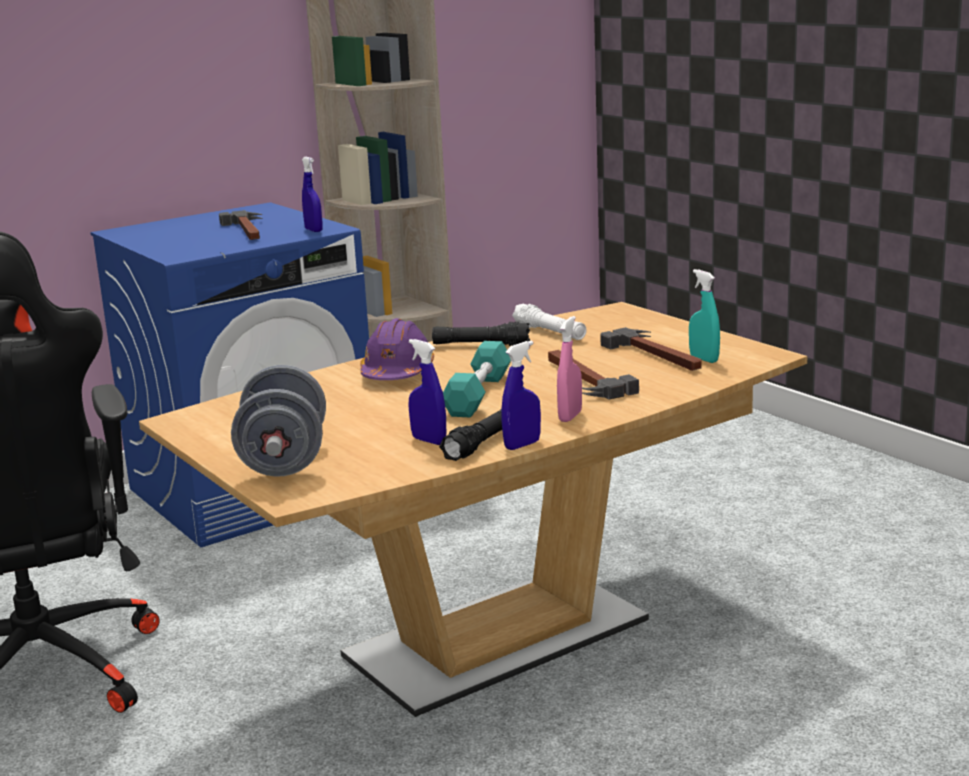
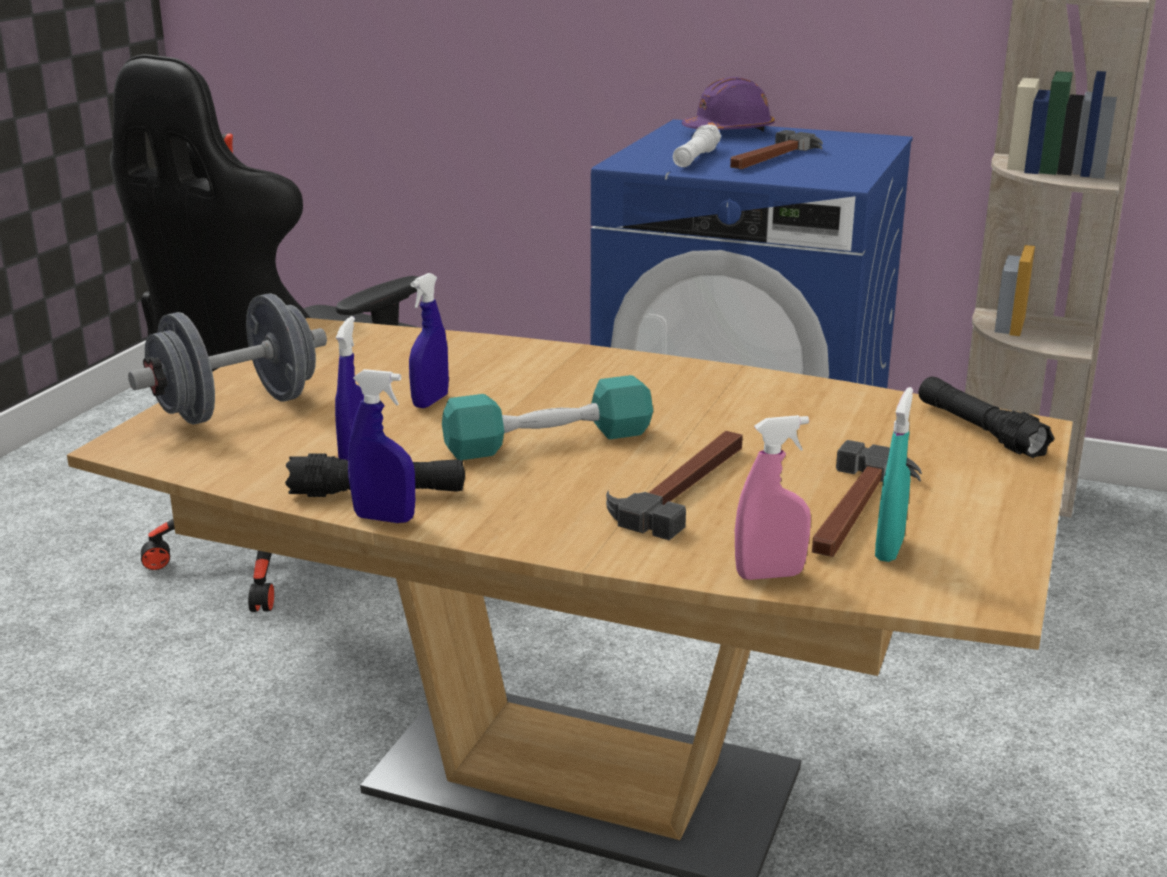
camera: 55 degrees right, 5 degrees up
blue spray bottle [302,157,323,232] -> blue spray bottle moved to [409,273,449,408]
purple hard hat [360,318,434,380] -> purple hard hat moved to [682,77,775,131]
black flashlight [432,322,530,346] -> black flashlight moved to [919,376,1054,459]
white flashlight [512,304,587,340] -> white flashlight moved to [673,125,721,167]
pink spray bottle [557,316,582,422] -> pink spray bottle moved to [735,415,811,580]

